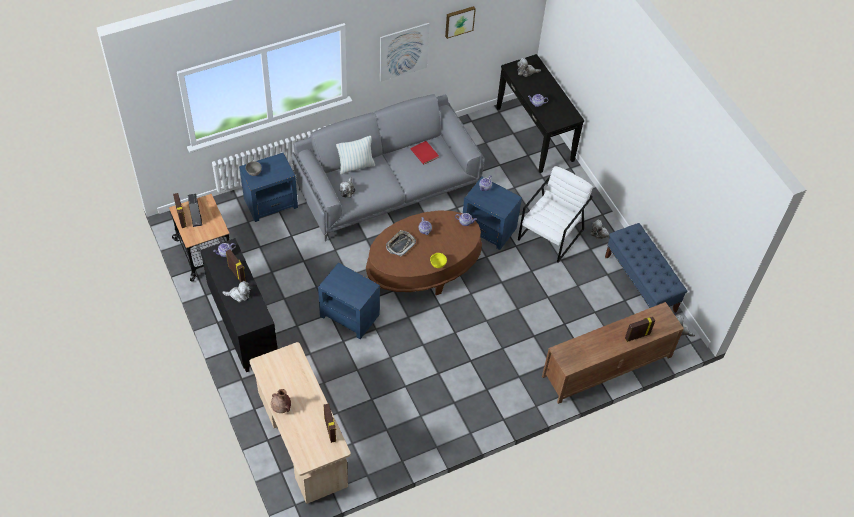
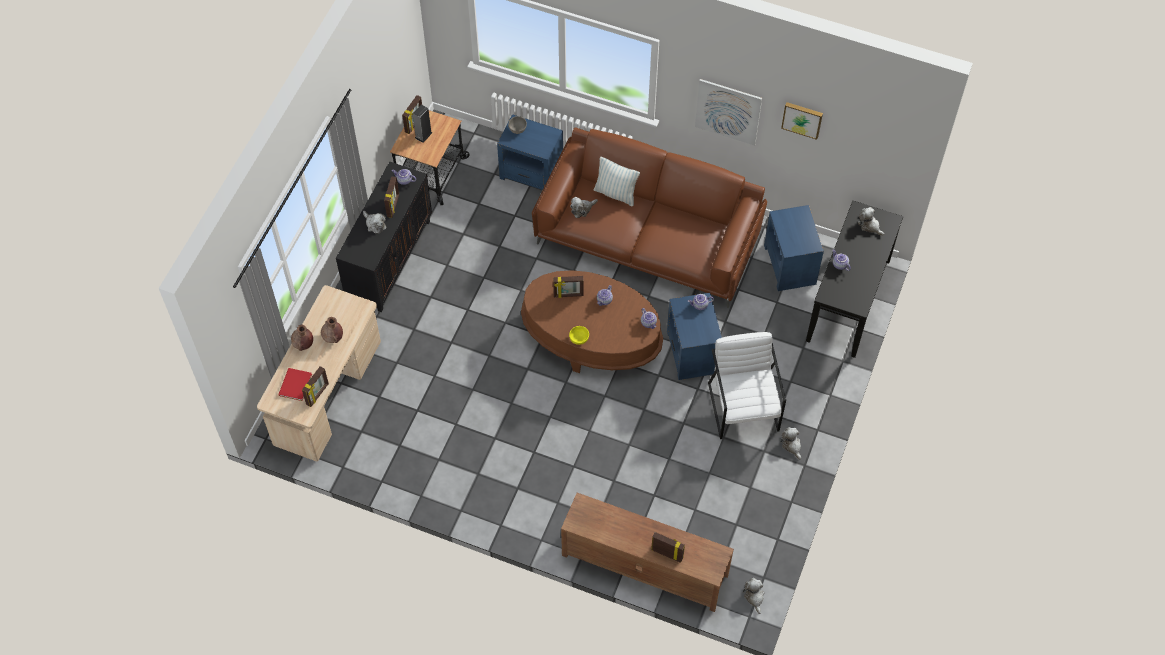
camera: 50 degrees right, 5 degrees up
grey sofa [291,94,485,241] -> brown sofa [532,128,767,308]
blue side table [318,262,380,339] -> blue side table moved to [764,205,824,291]
tray [386,230,416,256] -> picture frame [553,276,584,298]
red book [411,141,439,165] -> red book moved to [278,368,312,401]
white armchair [518,166,593,263] -> white armchair turned 90 degrees counterclockwise [708,332,786,439]
blue bench [605,223,687,313] -> none
none -> brown vase [321,317,343,343]

